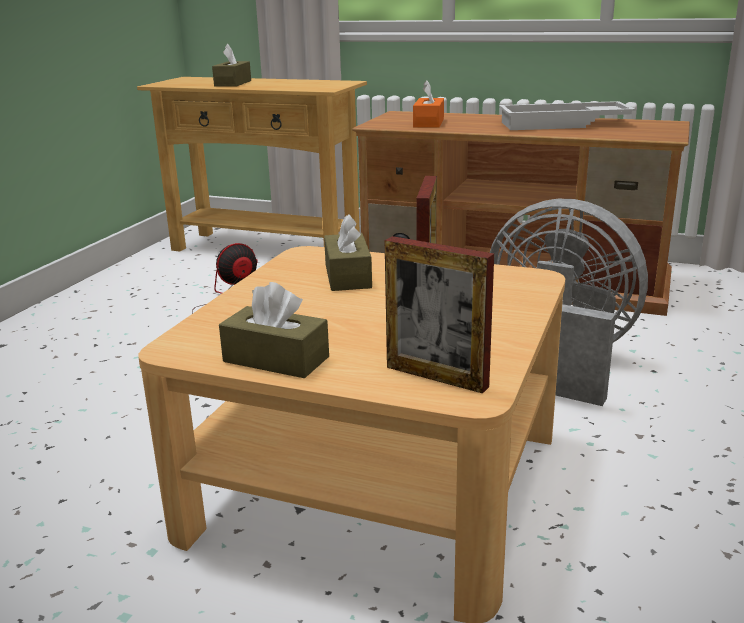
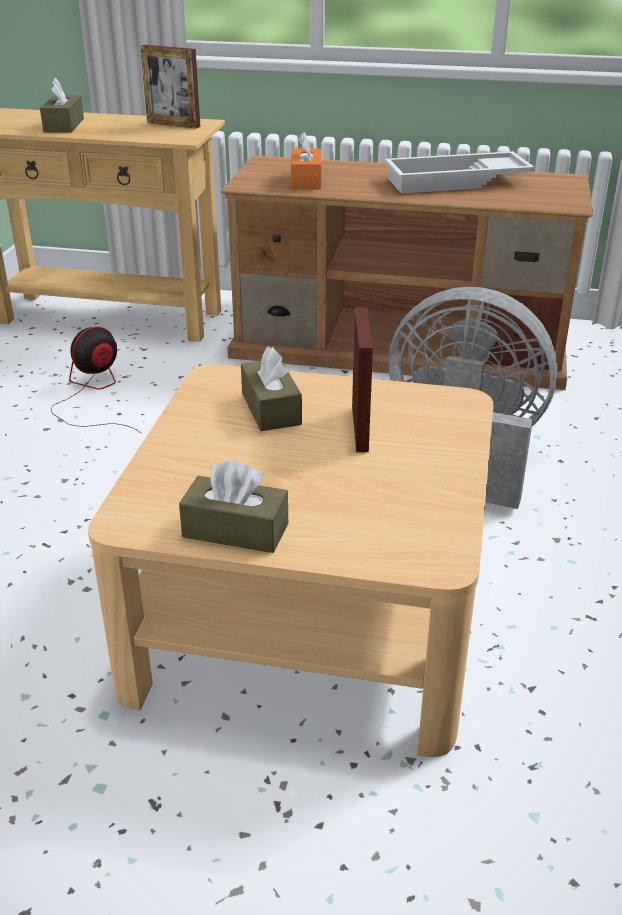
camera: 10 degrees left, 10 degrees up
picture frame [385,236,494,394] -> picture frame moved to [140,45,201,129]

